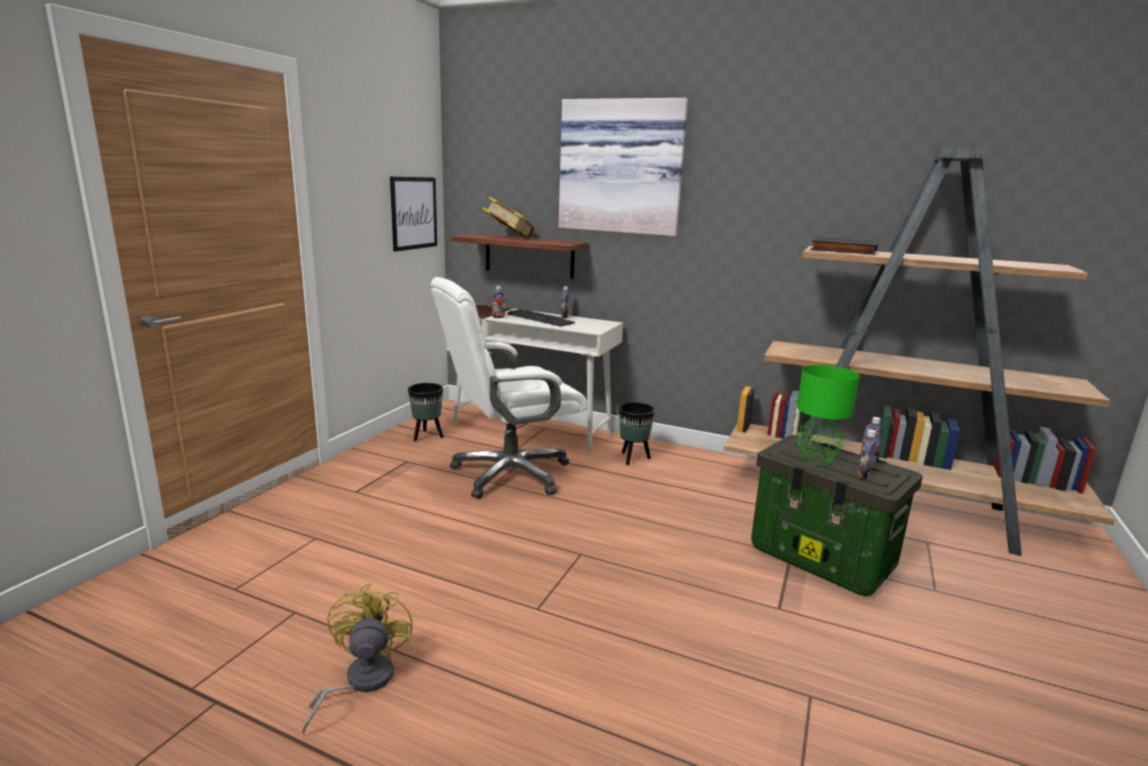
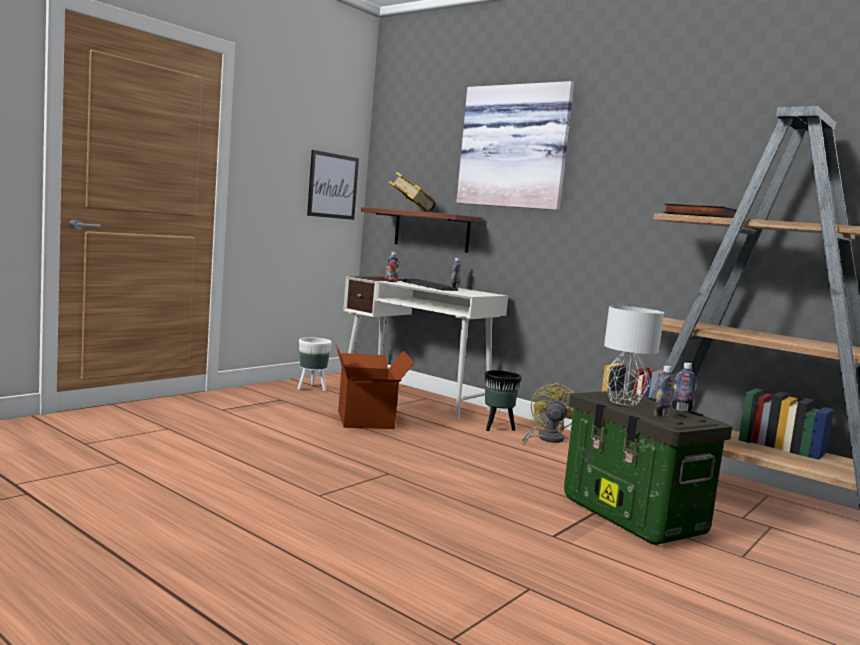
camera: 15 degrees right, 10 degrees down
yellow fan [302,583,413,735] -> yellow fan moved to [522,382,574,447]
black planter [408,383,443,441] -> white planter [298,338,332,391]
white office chair [431,277,588,499] -> cardboard box [336,345,415,429]
green table lamp [796,365,860,466] -> grey table lamp [603,305,664,406]

